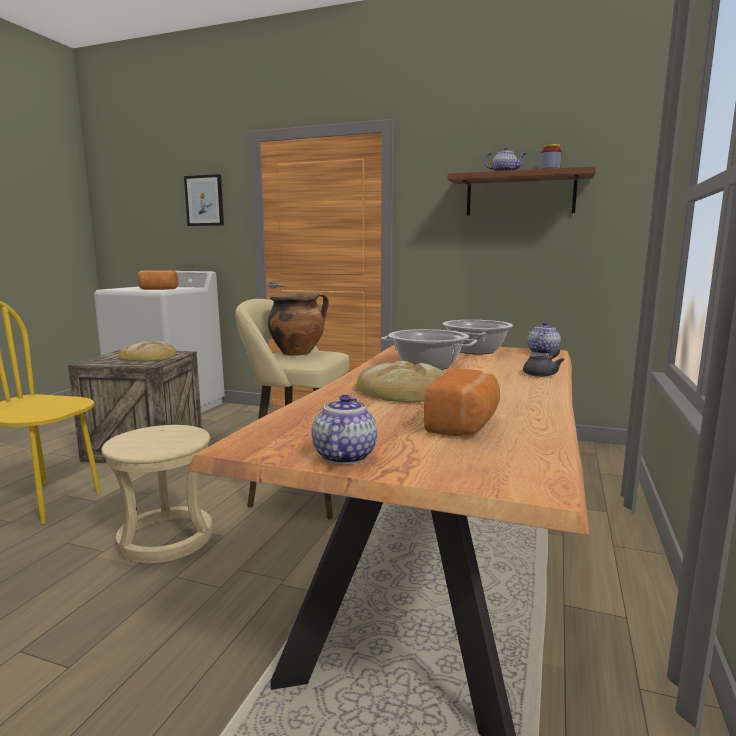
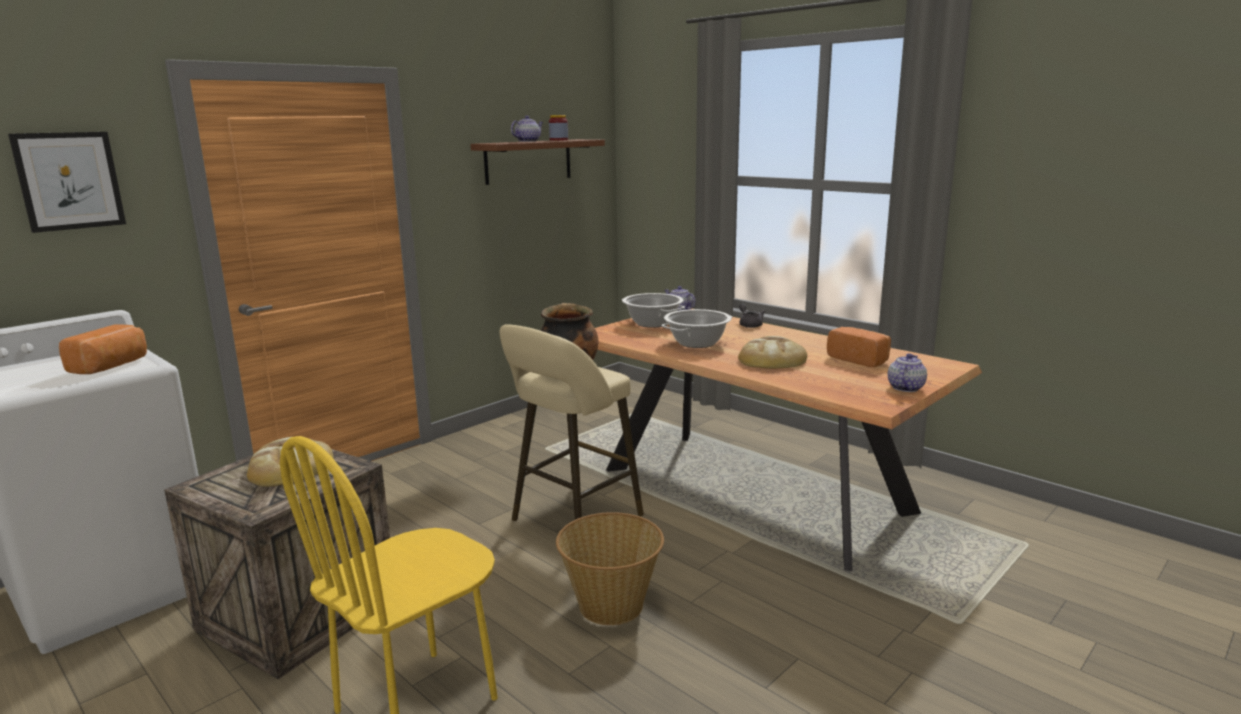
camera: 65 degrees left, 5 degrees up
beige stool [101,425,213,563] -> basket [556,512,664,625]
teapot [312,395,377,464] -> teapot turned 90 degrees clockwise [888,353,927,392]

